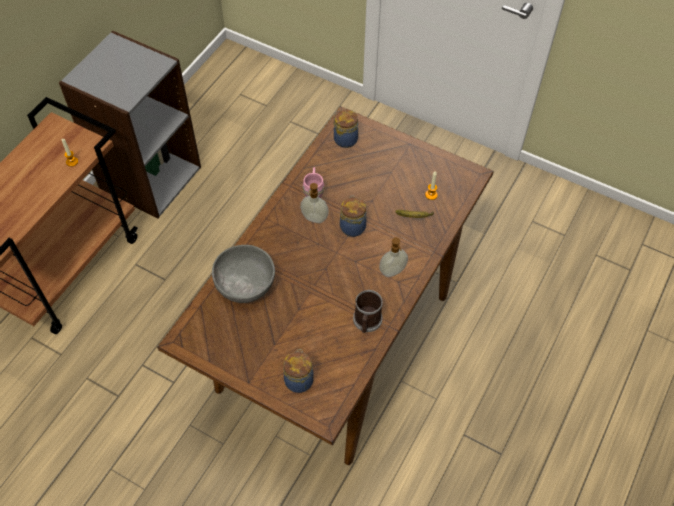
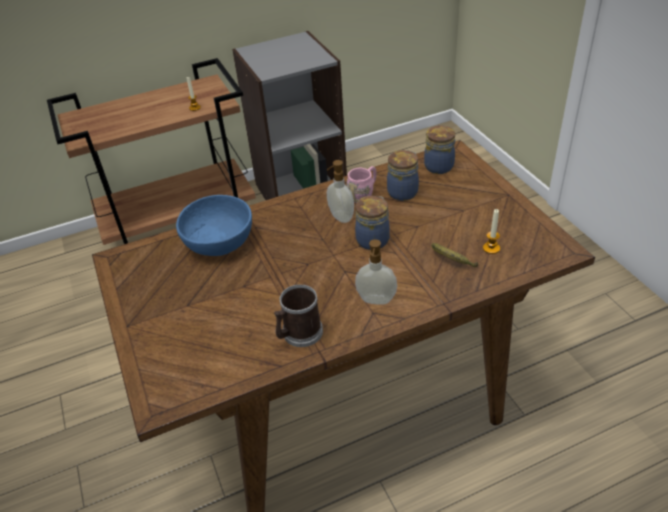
camera: 40 degrees right, 15 degrees down
grey bowl [212,245,275,303] -> blue bowl [176,195,252,256]
jar [283,349,314,393] -> jar moved to [387,150,419,201]

